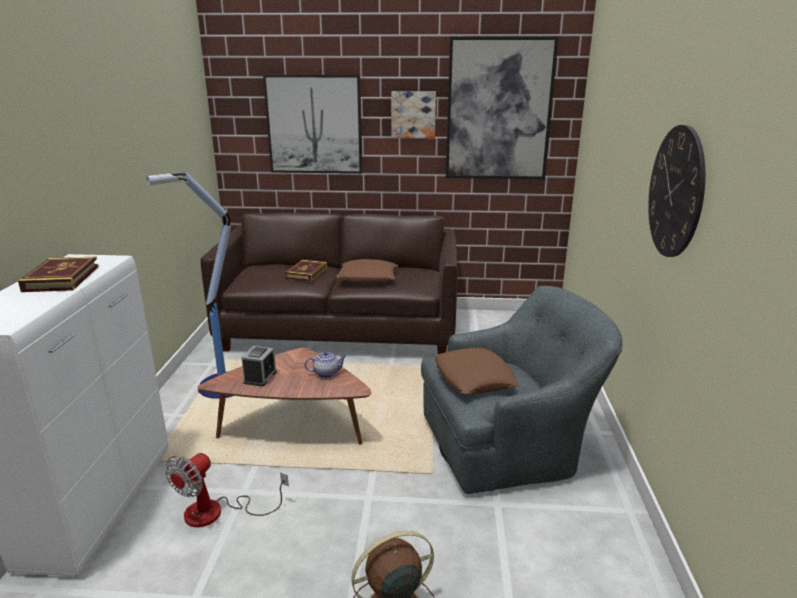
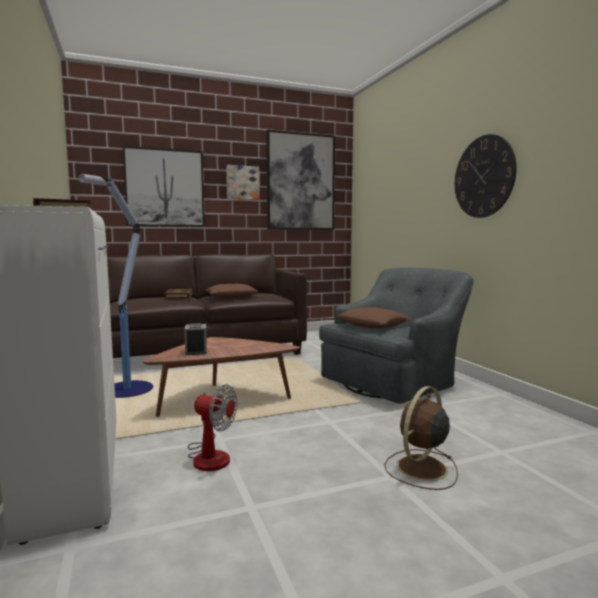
camera: 25 degrees left, 15 degrees down
fan [165,452,289,527] -> fan turned 75 degrees counterclockwise [188,384,237,471]
teapot [304,351,347,378] -> none

